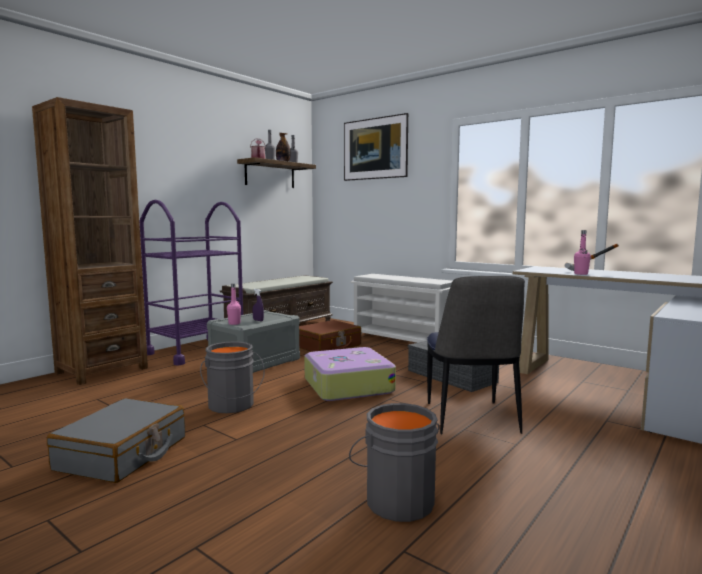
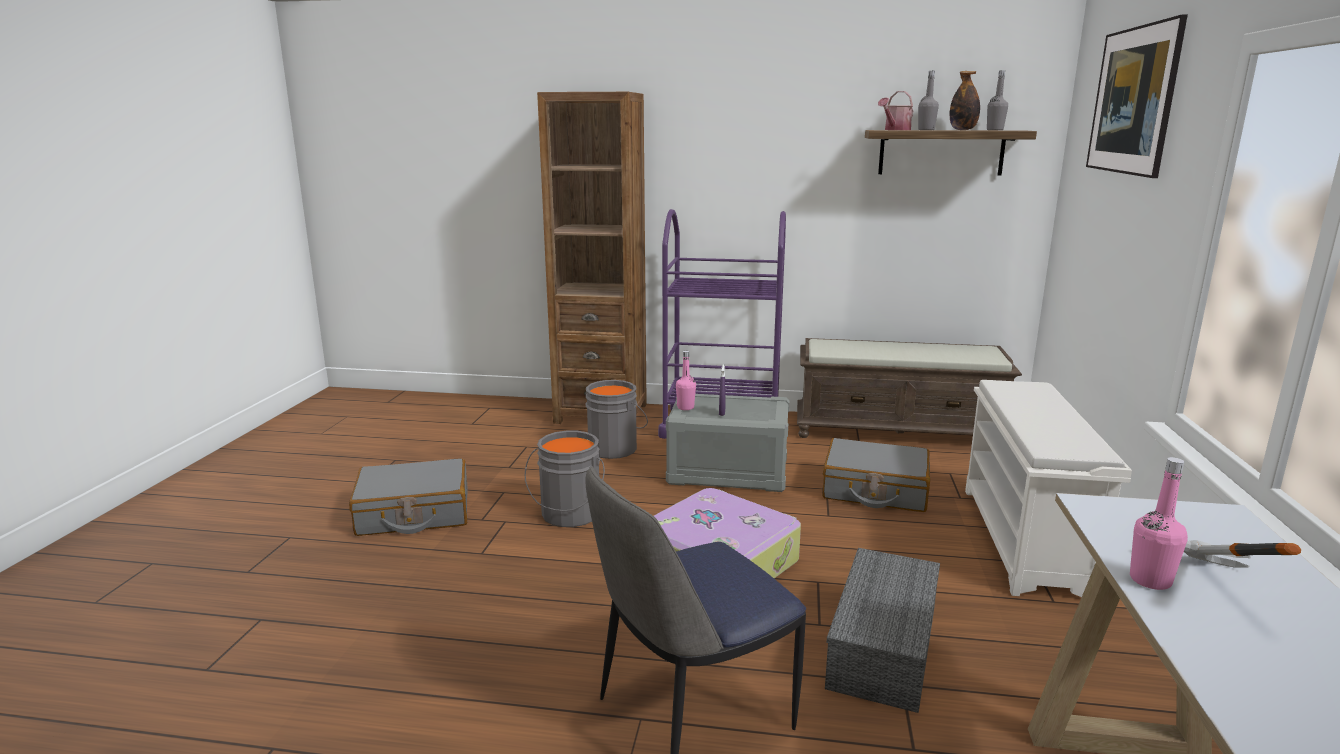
camera: 60 degrees right, 10 degrees up
brown suitcase [299,320,361,352] -> grey suitcase [822,438,930,512]
grey bucket [349,403,439,522] -> grey bucket moved to [585,380,648,459]

